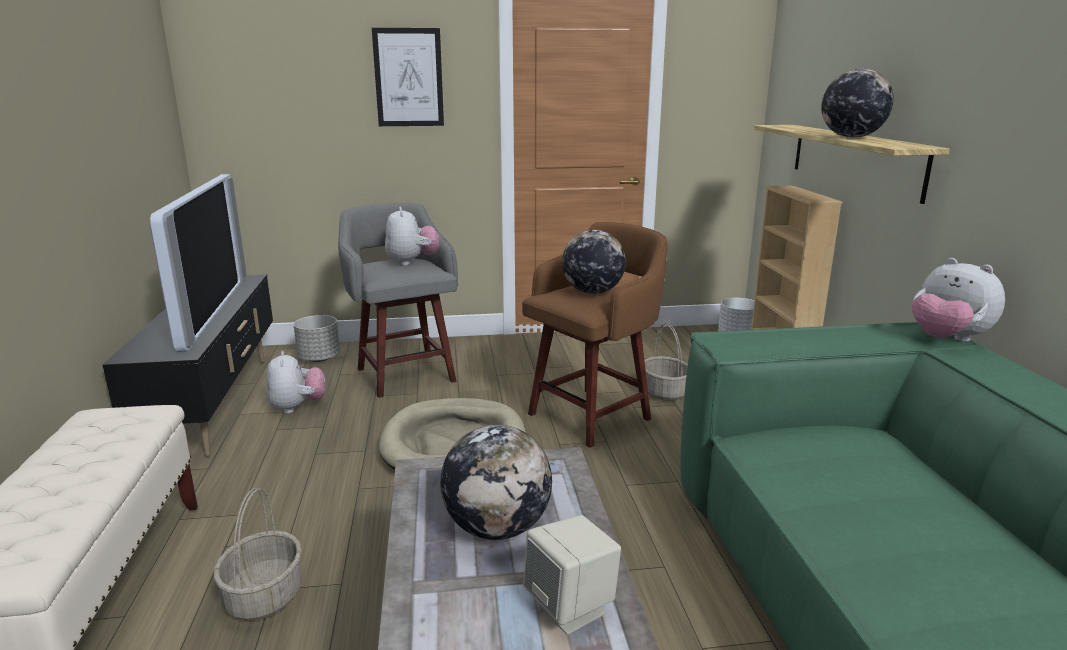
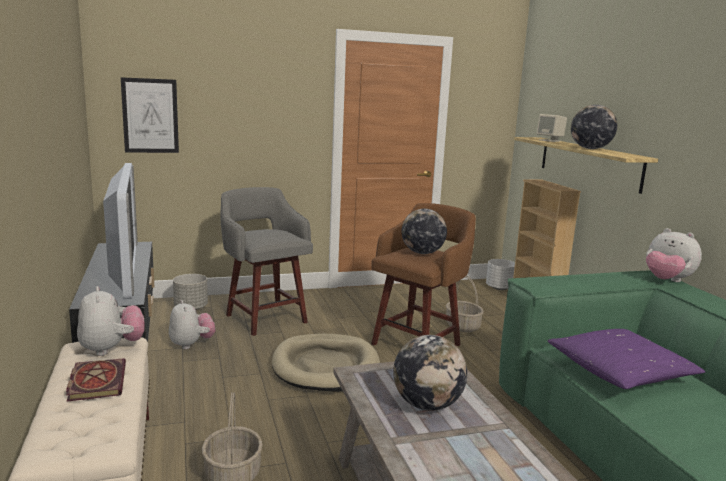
camera: 10 degrees left, 5 degrees down
picture [372,28,444,126] -> picture moved to [121,77,179,153]
plush toy [385,207,439,266] -> plush toy moved to [77,286,145,356]
beige speaker [523,515,621,635] -> beige speaker moved to [536,114,567,142]
none -> book [66,358,126,401]
none -> purple pillow [548,329,705,389]

